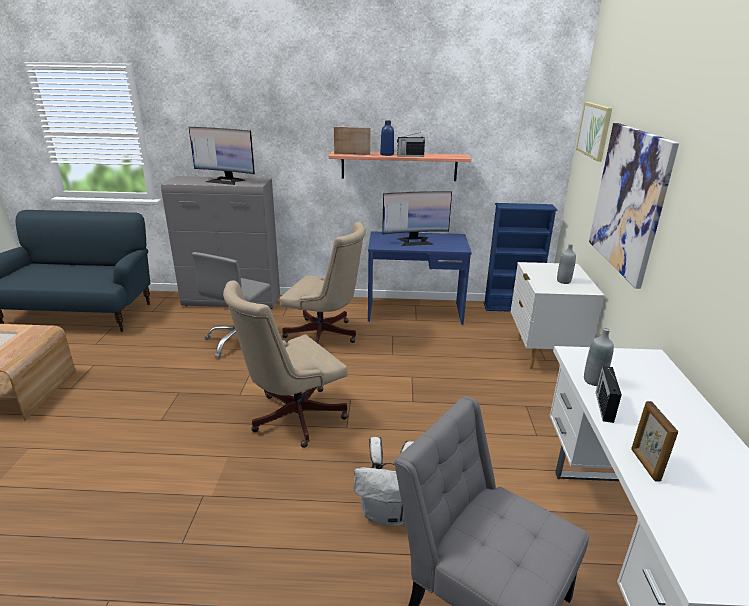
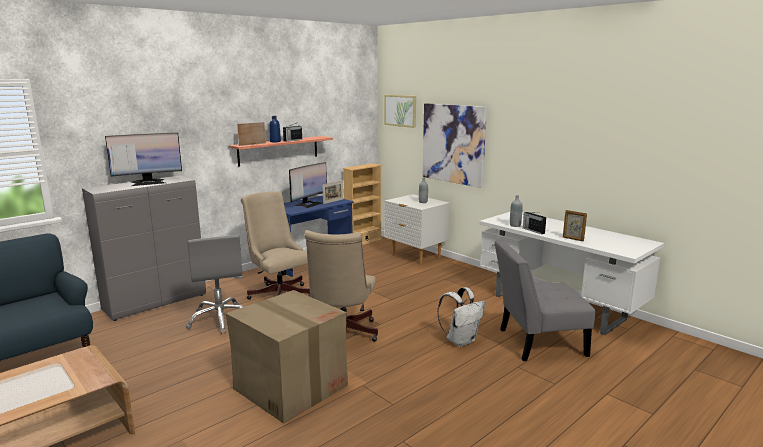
camera: 45 degrees left, 10 degrees down
beige office chair [279,222,366,343] -> beige office chair turned 105 degrees counterclockwise [241,191,311,300]
blue bookcase [484,203,557,312] -> beige bookcase [343,163,382,245]
none -> cardboard box [226,290,348,424]
none -> picture frame [323,181,343,204]

